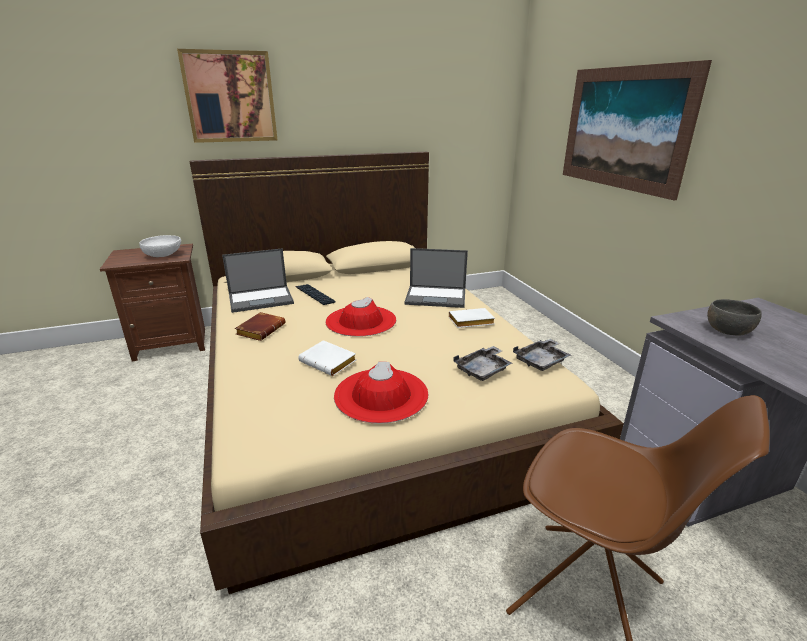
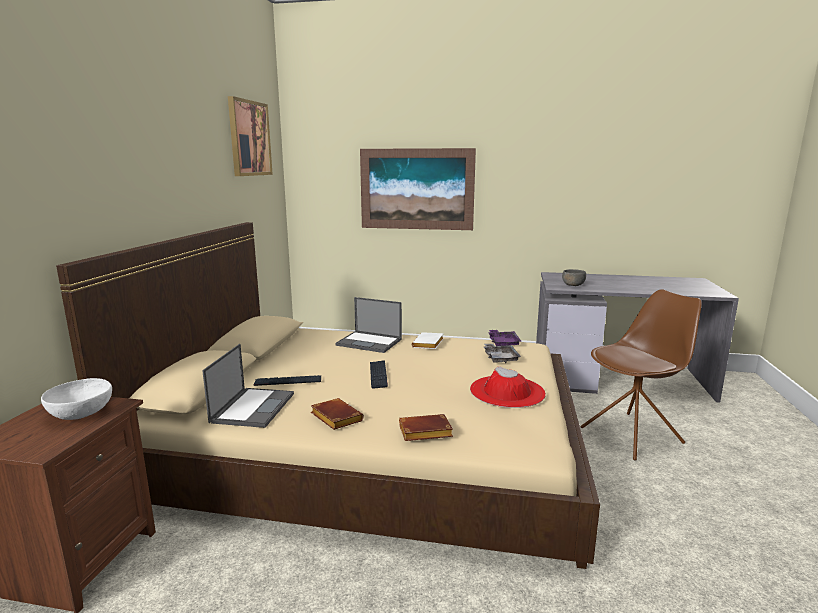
camera: 60 degrees left, 10 degrees down
picture [177,49,277,143] -> picture moved to [228,96,273,176]
white book [298,340,356,376] -> none
red hat [325,297,396,337] -> keyboard [370,360,388,389]
laptop [404,248,468,308] -> laptop turned 75 degrees clockwise [335,297,402,353]
grey tray [513,339,571,371] -> purple tray [488,330,521,346]
none -> brown book [399,414,453,441]

